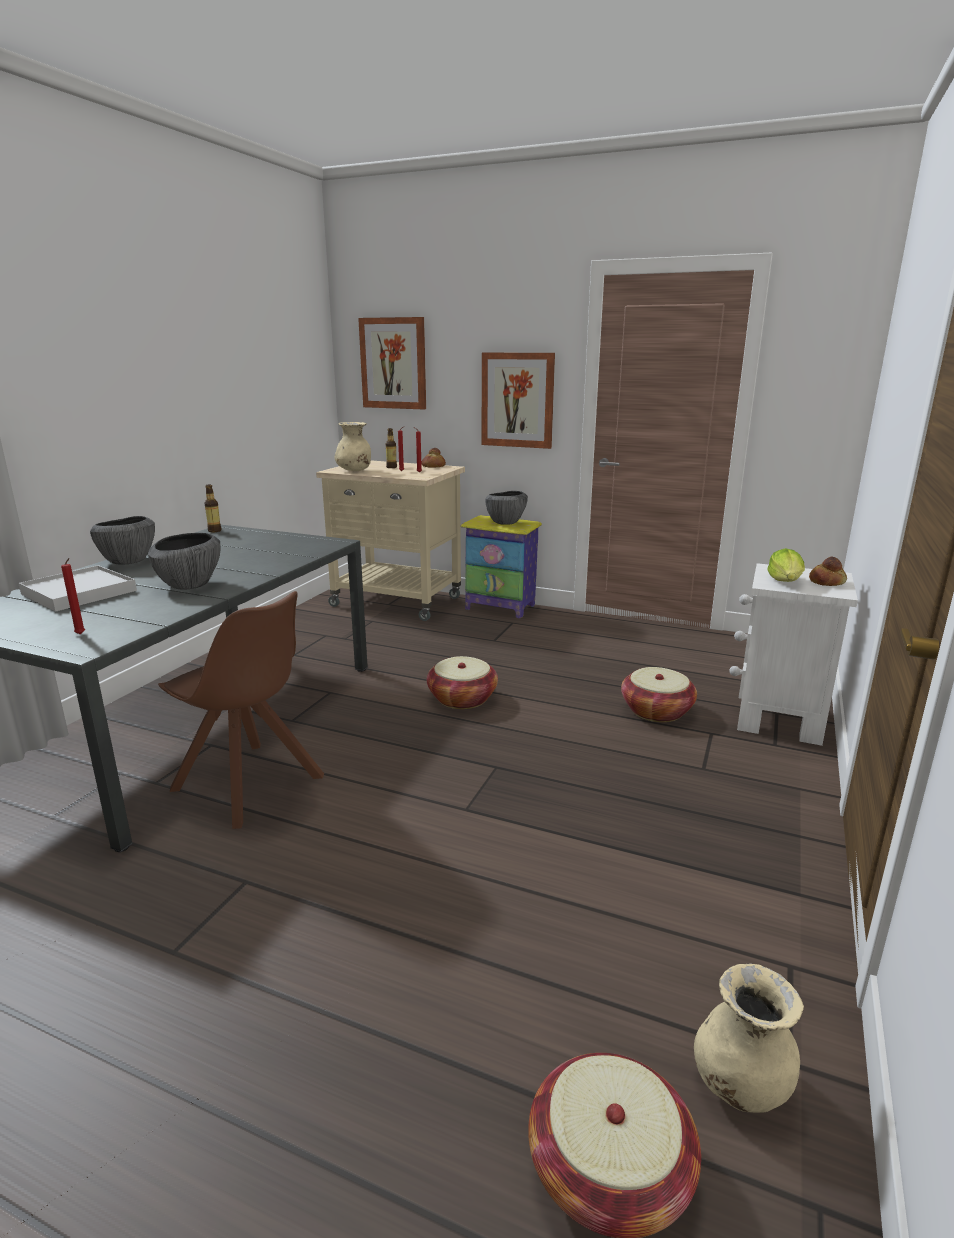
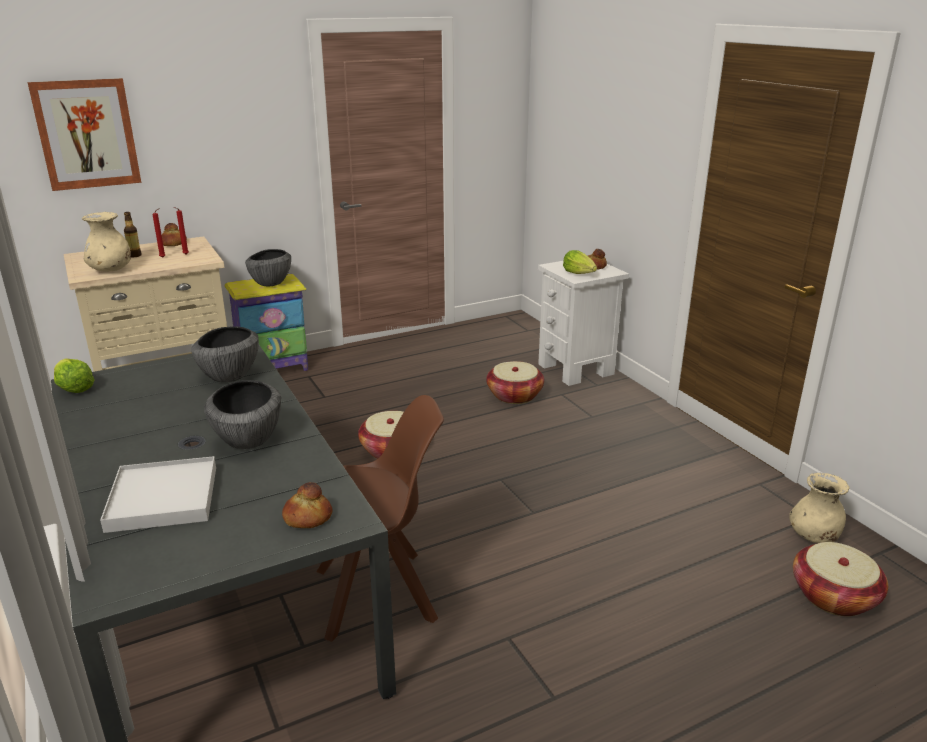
camera: 50 degrees left, 5 degrees up
red candle [61,558,85,635] -> bread [282,482,333,528]
bowl [90,516,155,565] -> bowl moved to [191,326,259,382]
bottle [204,484,221,532] -> lettuce [54,358,95,393]
picture [482,352,555,449] -> none

